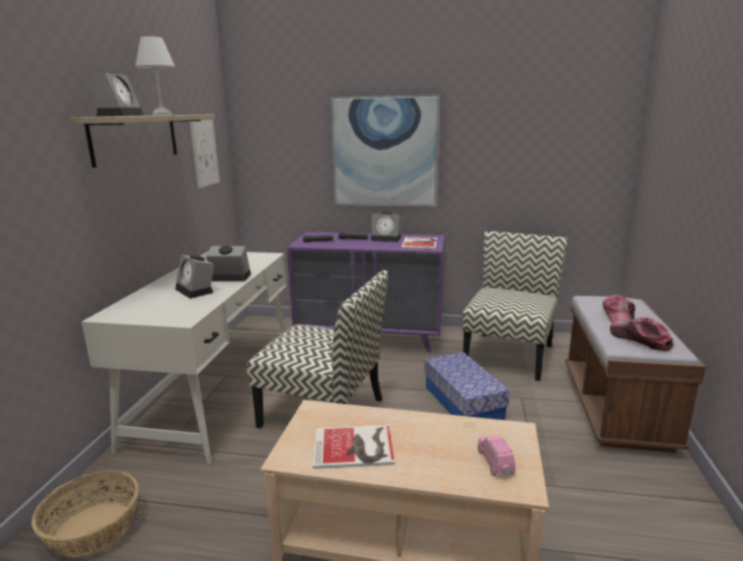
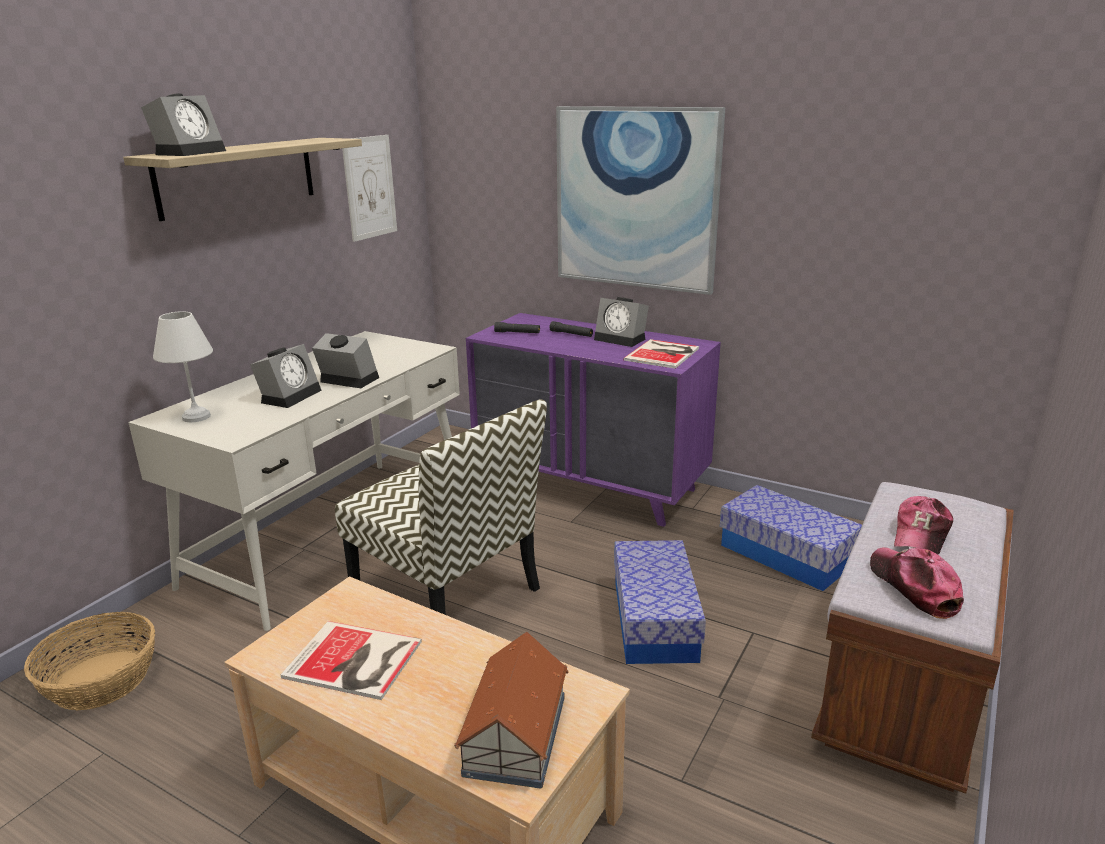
camera: 20 degrees right, 5 degrees up
white table lamp [135,36,175,115] -> white table lamp moved to [153,311,213,422]
alarm clock [175,255,214,299] -> alarm clock turned 135 degrees counterclockwise [250,344,322,408]
chair [462,231,568,381] -> storage box [720,485,862,591]
pink toy car [478,435,515,476] -> toy house [454,632,569,789]

